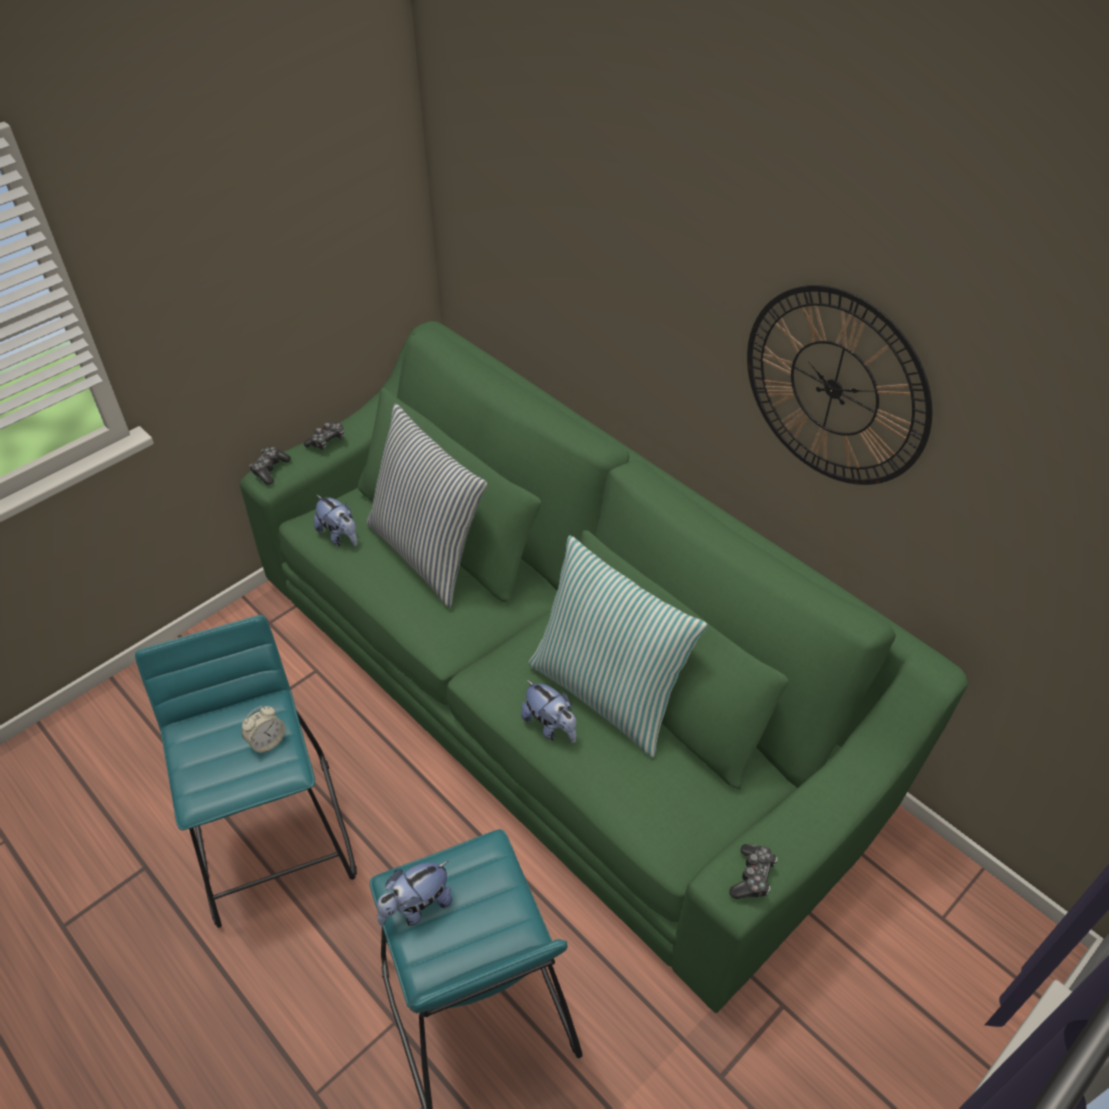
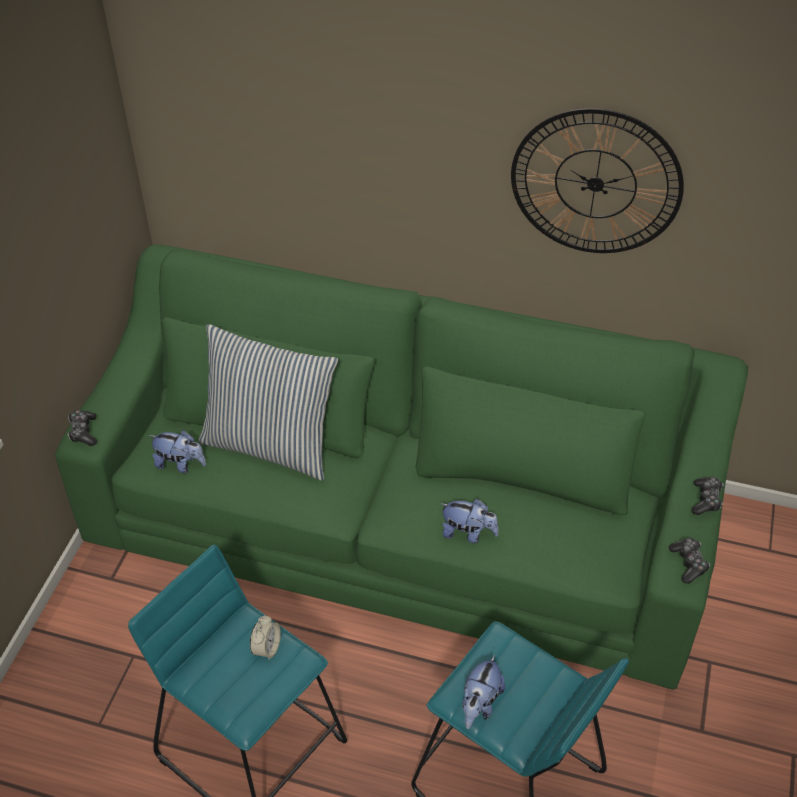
camera: 30 degrees left, 0 degrees up
game controller [304,422,344,450] -> game controller moved to [692,477,724,515]
pillow [529,535,708,758] -> none

